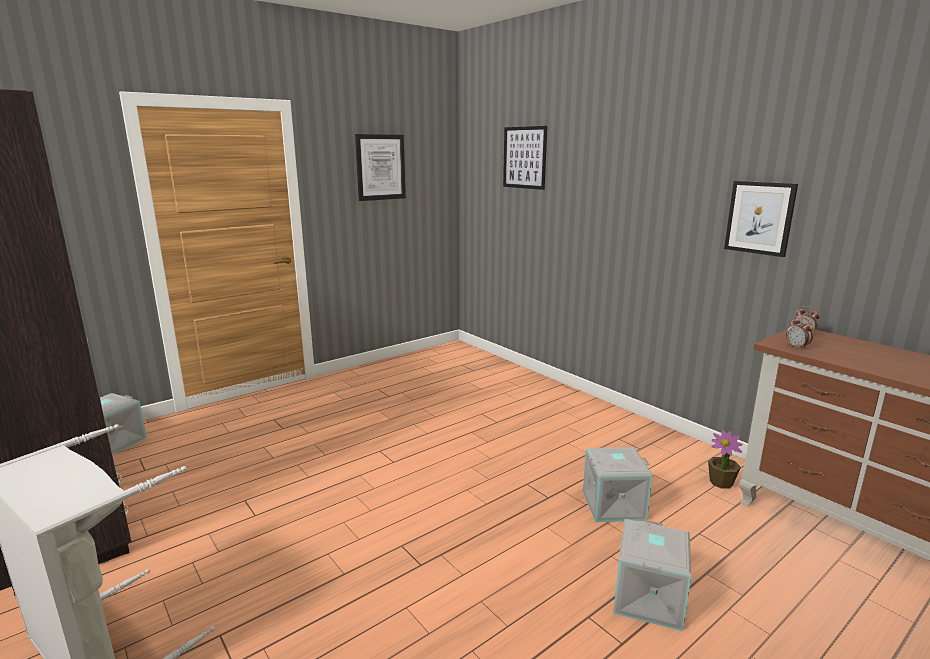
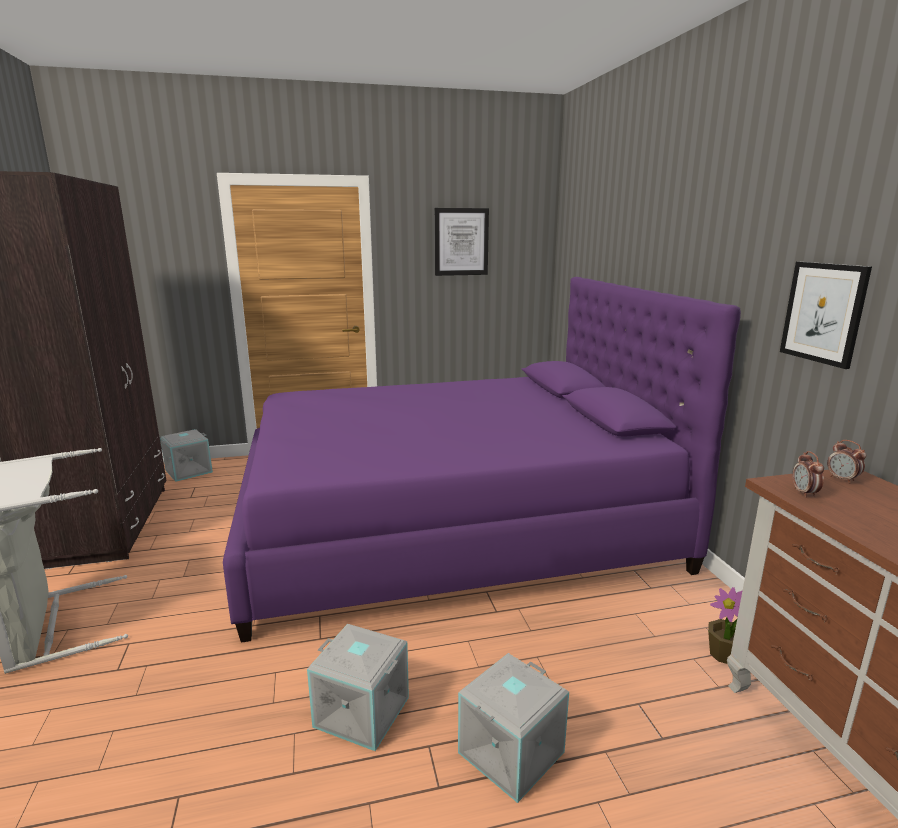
camera: 25 degrees right, 0 degrees up
picture [503,126,547,190] -> none
grey storage box [583,447,652,522] -> grey storage box moved to [307,624,409,751]
none -> purple bed [223,277,741,643]

